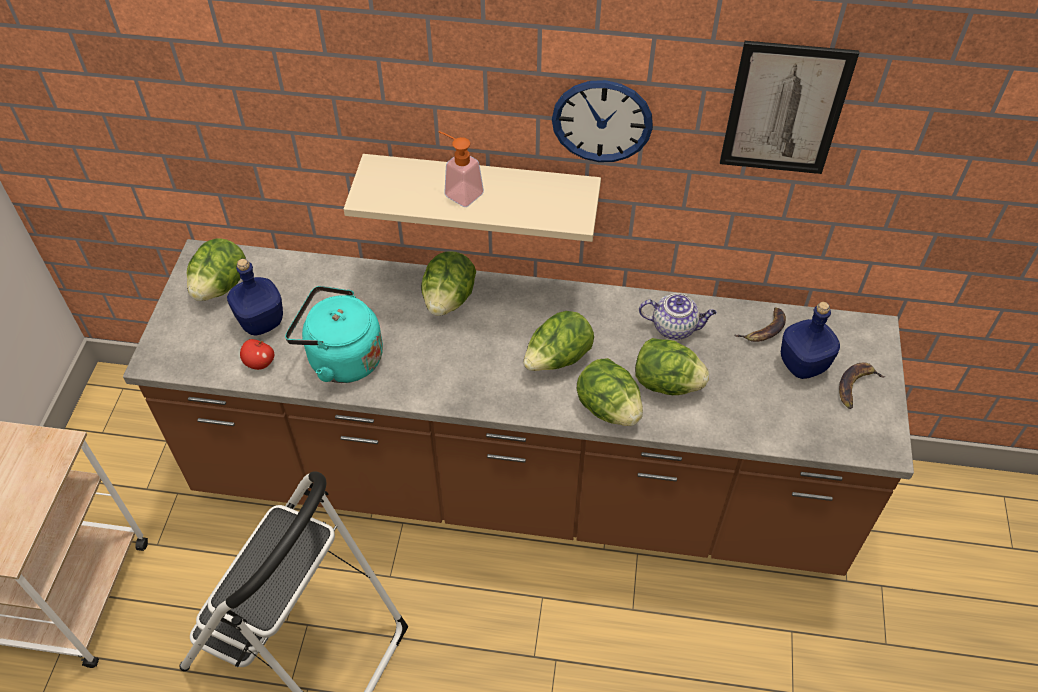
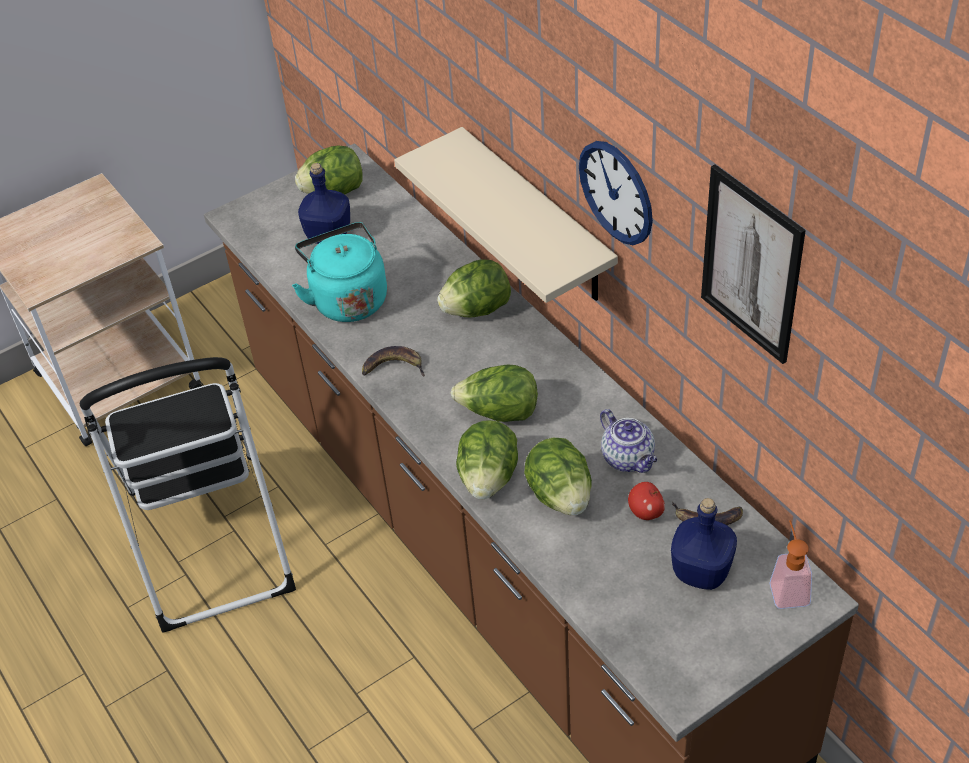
camera: 50 degrees right, 5 degrees down
apple [240,339,274,370] -> apple moved to [628,482,665,520]
soap dispenser [438,131,484,207] -> soap dispenser moved to [769,520,812,609]
banana [839,362,886,409] -> banana moved to [362,346,425,376]

